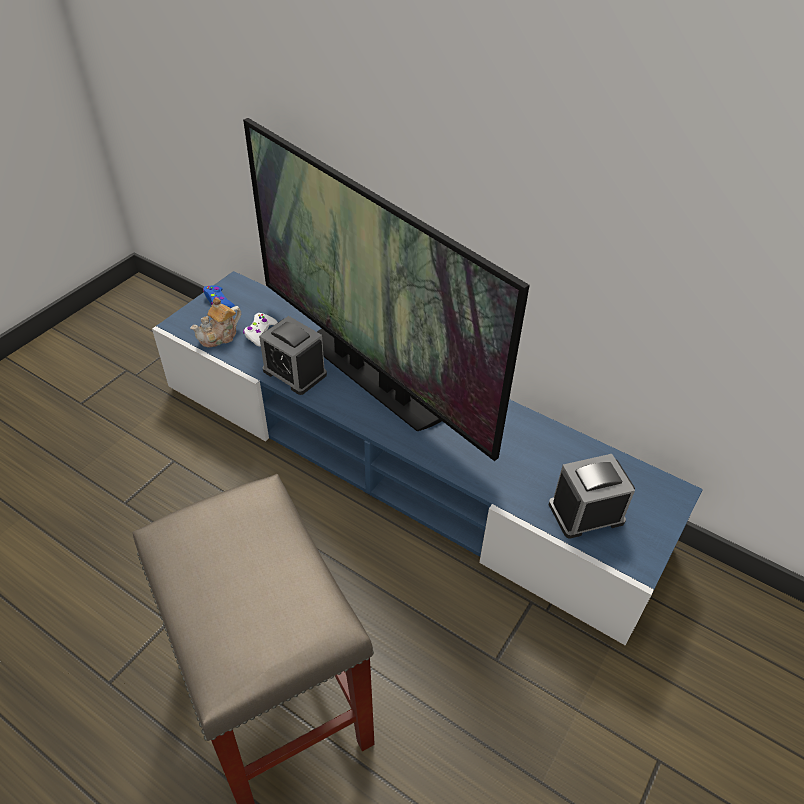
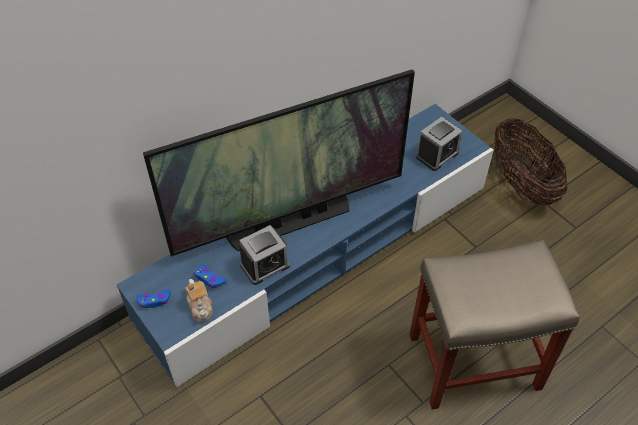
camera: 70 degrees left, 5 degrees up
white game controller [243,313,278,346] -> blue game controller [194,265,227,288]
alarm clock [549,454,635,539] -> alarm clock turned 135 degrees counterclockwise [416,117,462,171]
none -> basket [494,118,567,206]

